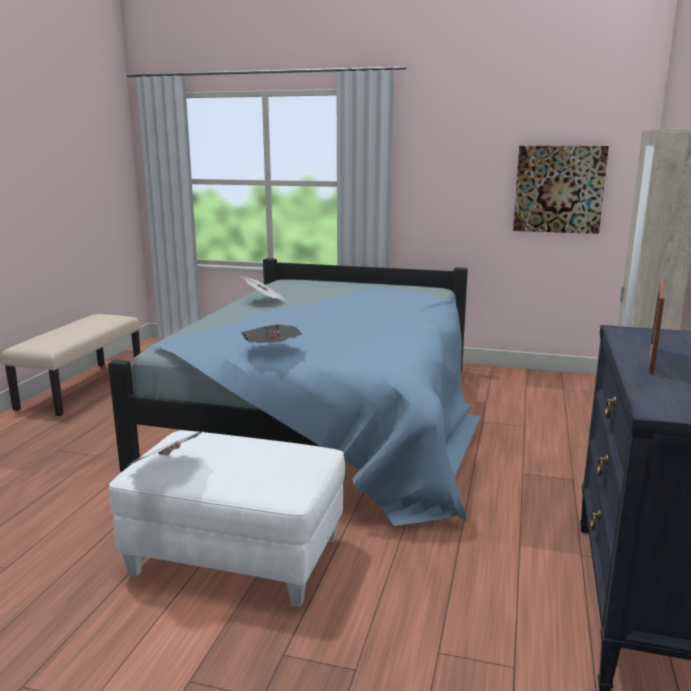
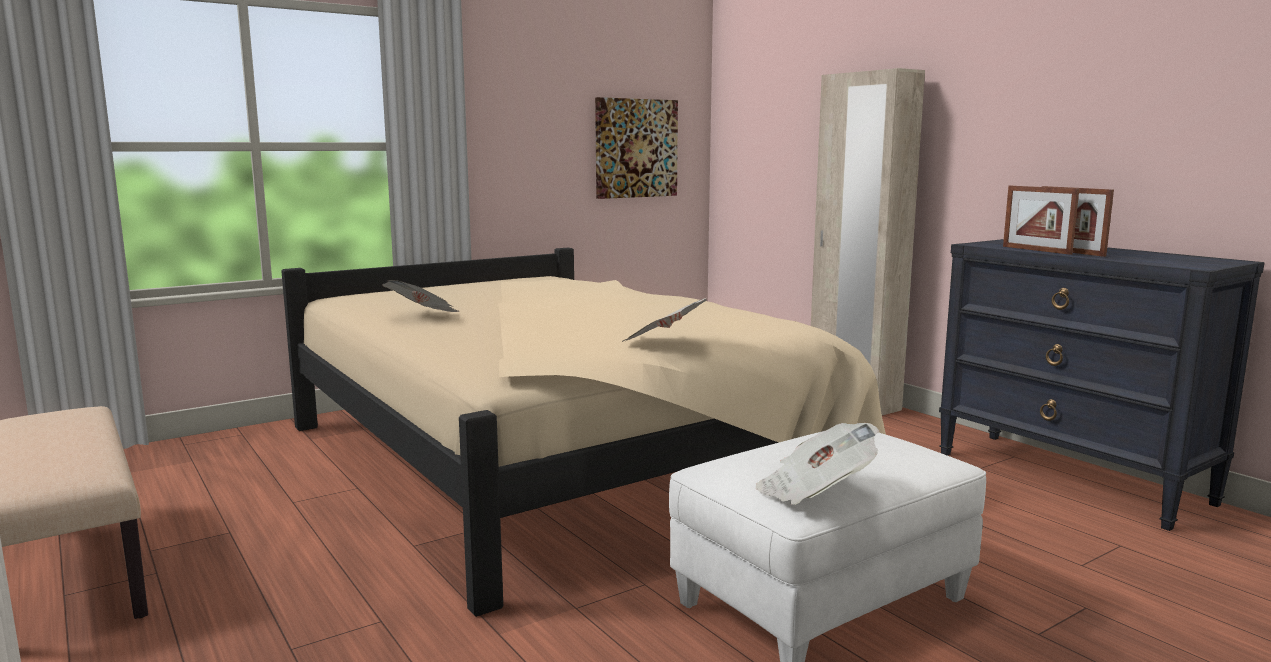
camera: 50 degrees left, 5 degrees down
blue bed [108,258,481,526] -> beige bed [281,248,886,617]
none -> picture frame [1003,186,1079,255]

